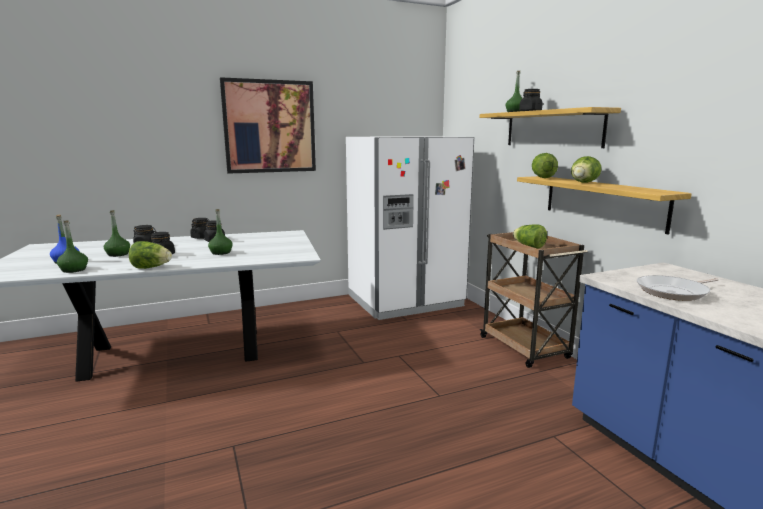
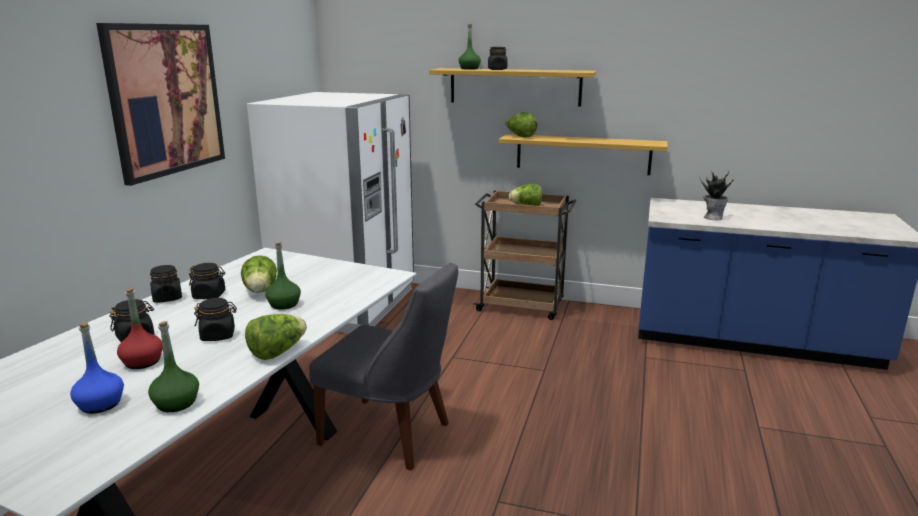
camera: 50 degrees left, 5 degrees up
green bottle [104,210,130,257] -> red bottle [117,288,163,369]
lettuce [571,156,601,183] -> lettuce moved to [241,255,277,293]
frying pan [637,275,718,301] -> potted plant [699,172,733,220]
none -> grey chair [309,263,458,470]

